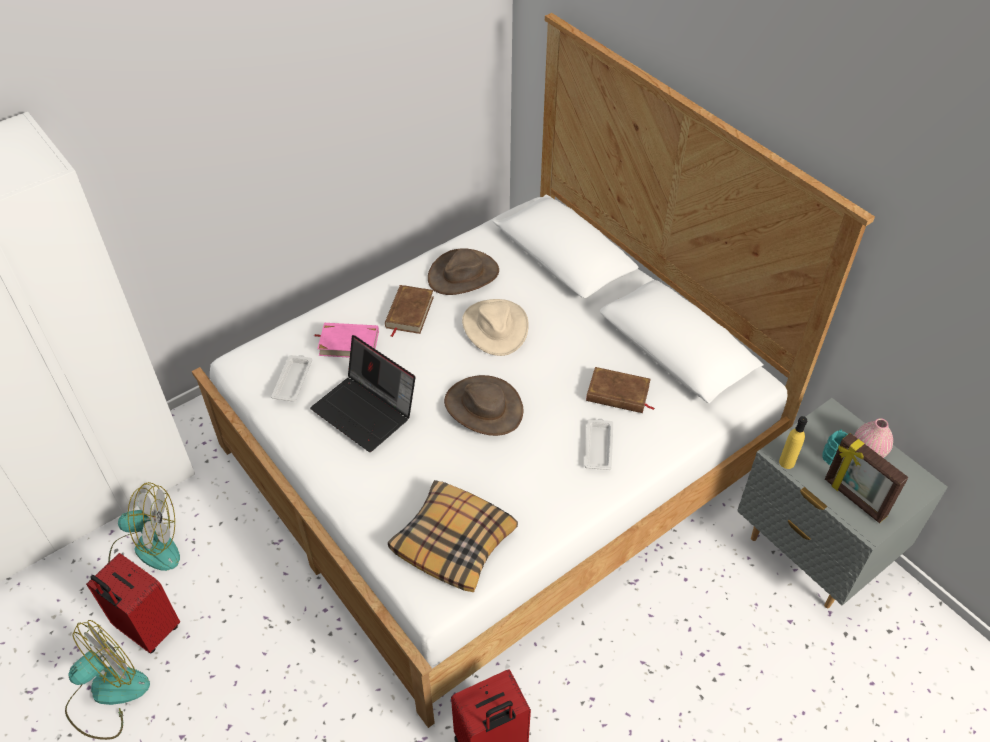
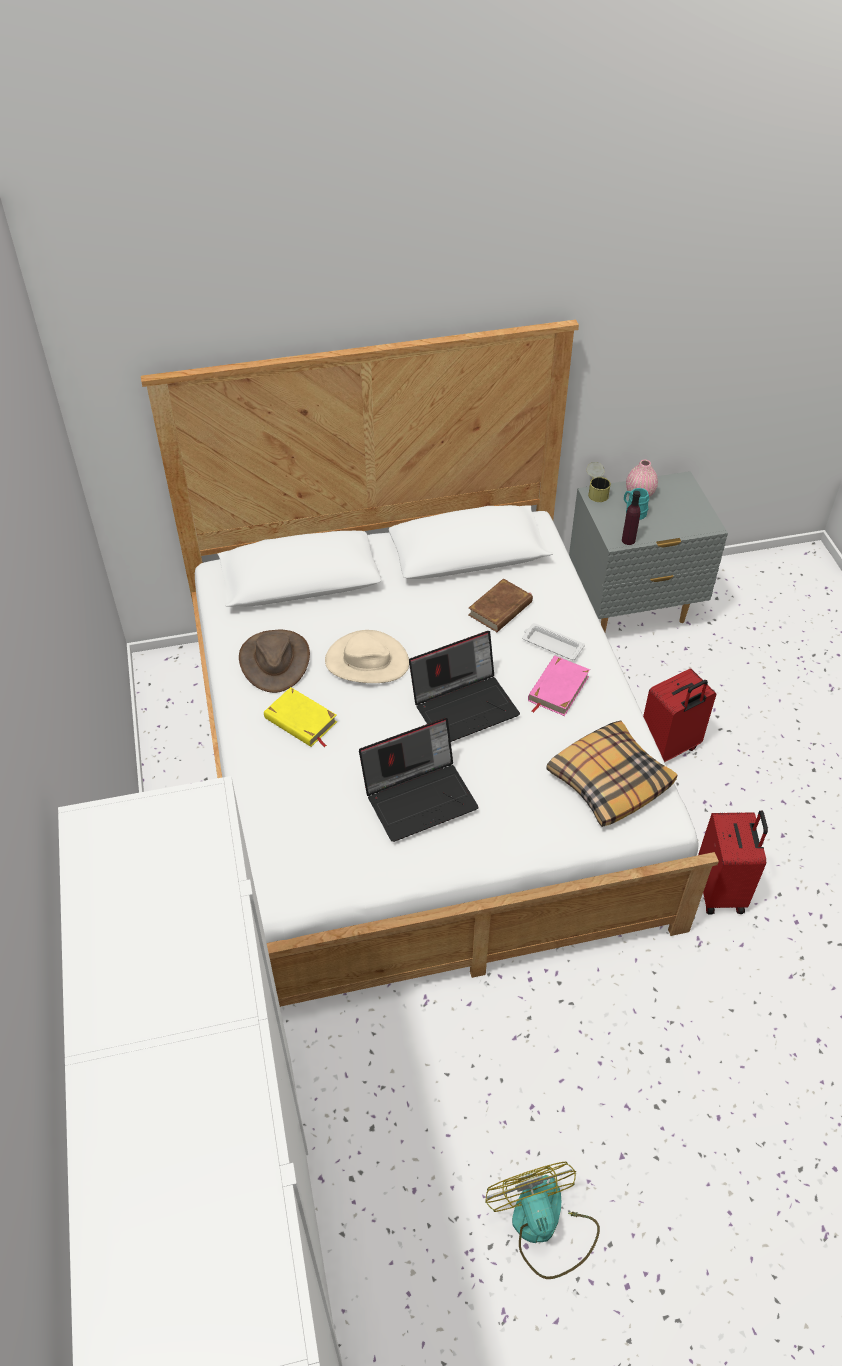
camera: 65 degrees left, 0 degrees up
red suitcase [86,553,180,653] -> red suitcase moved to [643,668,716,762]
fan [108,482,180,571] -> none
white tray [271,355,312,402] -> none
pink book [314,323,379,358] -> pink book moved to [528,656,590,716]
brown book [385,285,434,337] -> yellow book [264,687,337,747]
brown hat [444,375,523,436] -> laptop [409,631,520,742]
yellow bottle [779,416,807,469] -> purple bottle [622,491,641,545]
picture frame [825,433,908,523] -> none
none -> can [587,462,611,502]

